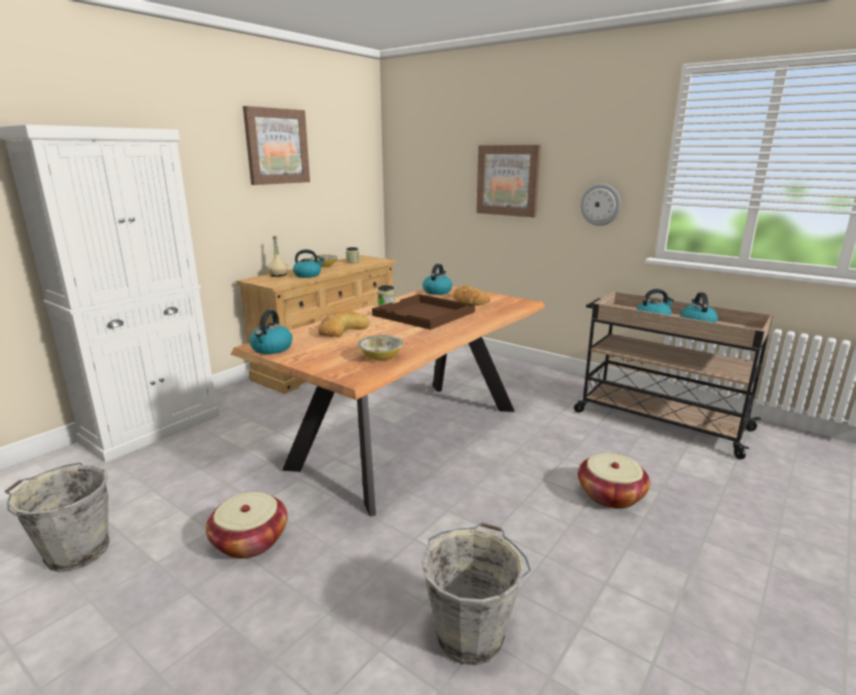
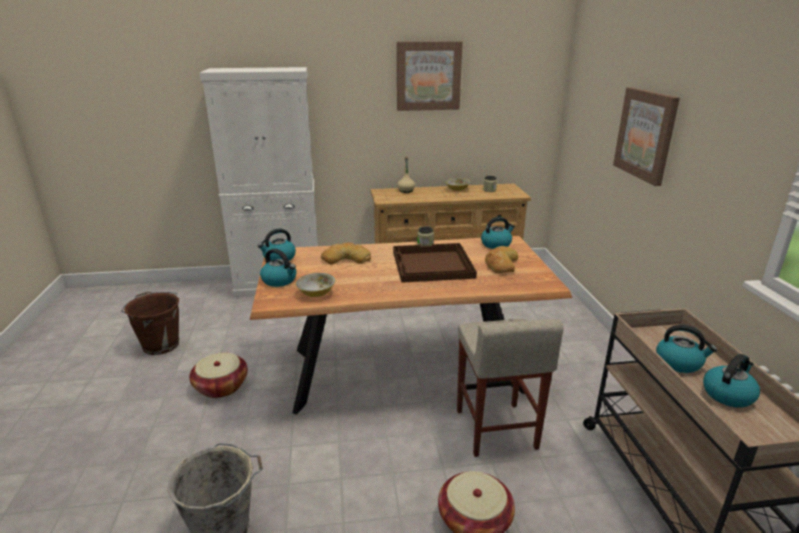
camera: 45 degrees right, 5 degrees up
grey bucket [5,462,109,572] -> brown bucket [122,292,179,355]
kettle [293,249,324,278] -> kettle moved to [260,249,297,287]
wall clock [580,183,621,226] -> none
none -> beige stool [457,319,564,457]

